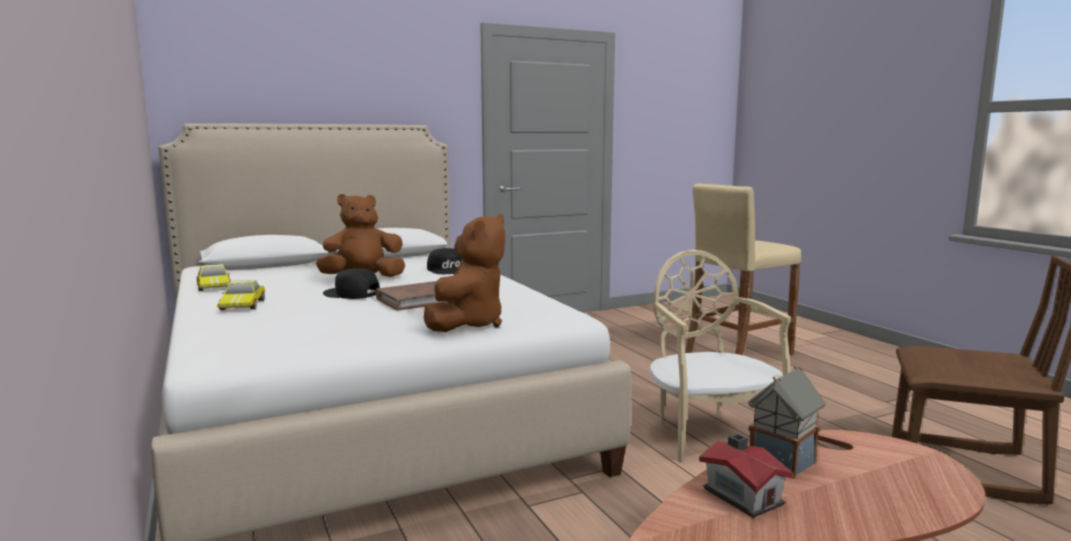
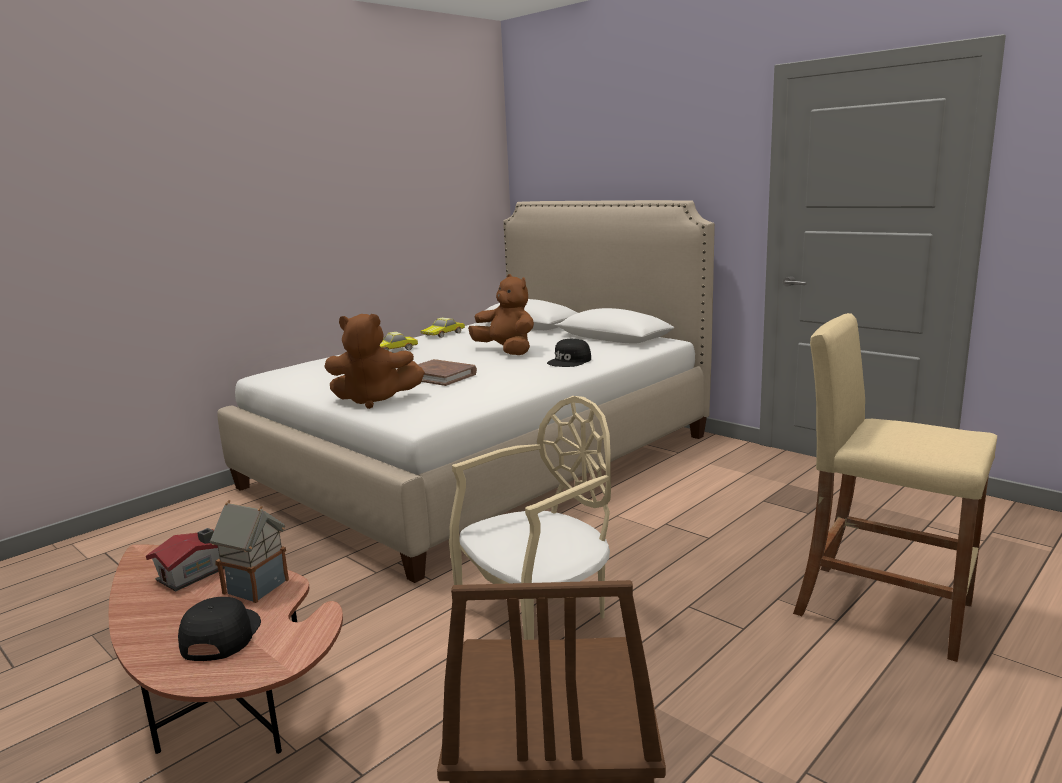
camera: 70 degrees right, 5 degrees up
black cap [323,268,380,299] -> black cap moved to [178,597,261,661]

